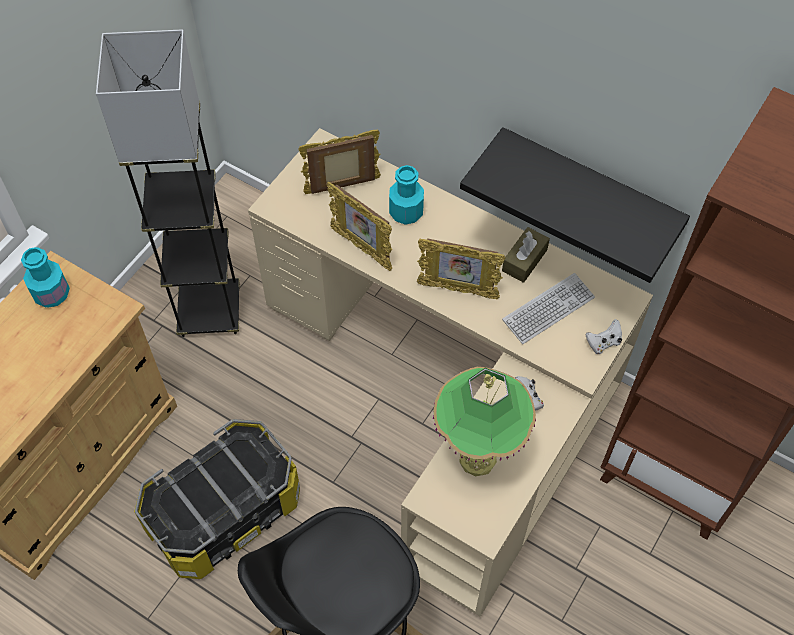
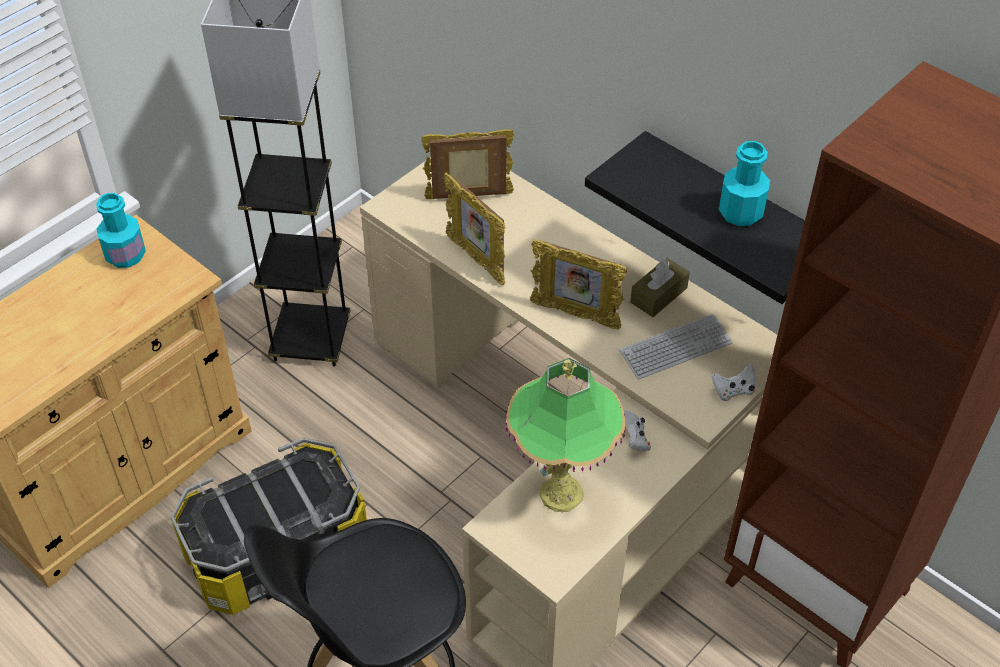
camera: 10 degrees right, 10 degrees down
turquoise bottle [389,165,424,225] -> turquoise bottle moved to [719,141,770,226]

